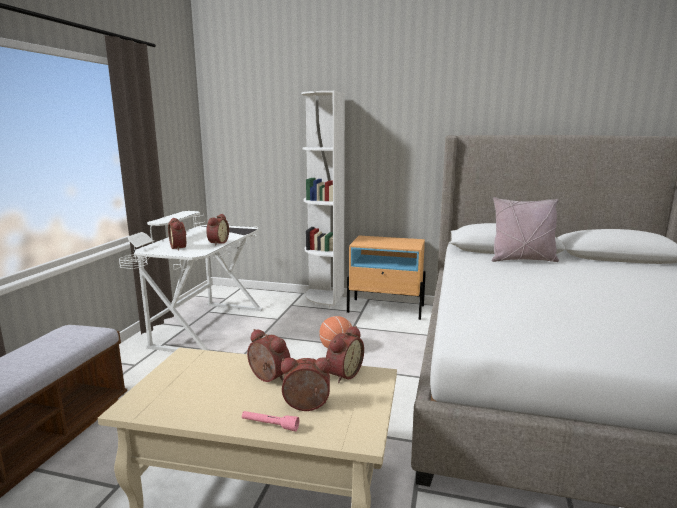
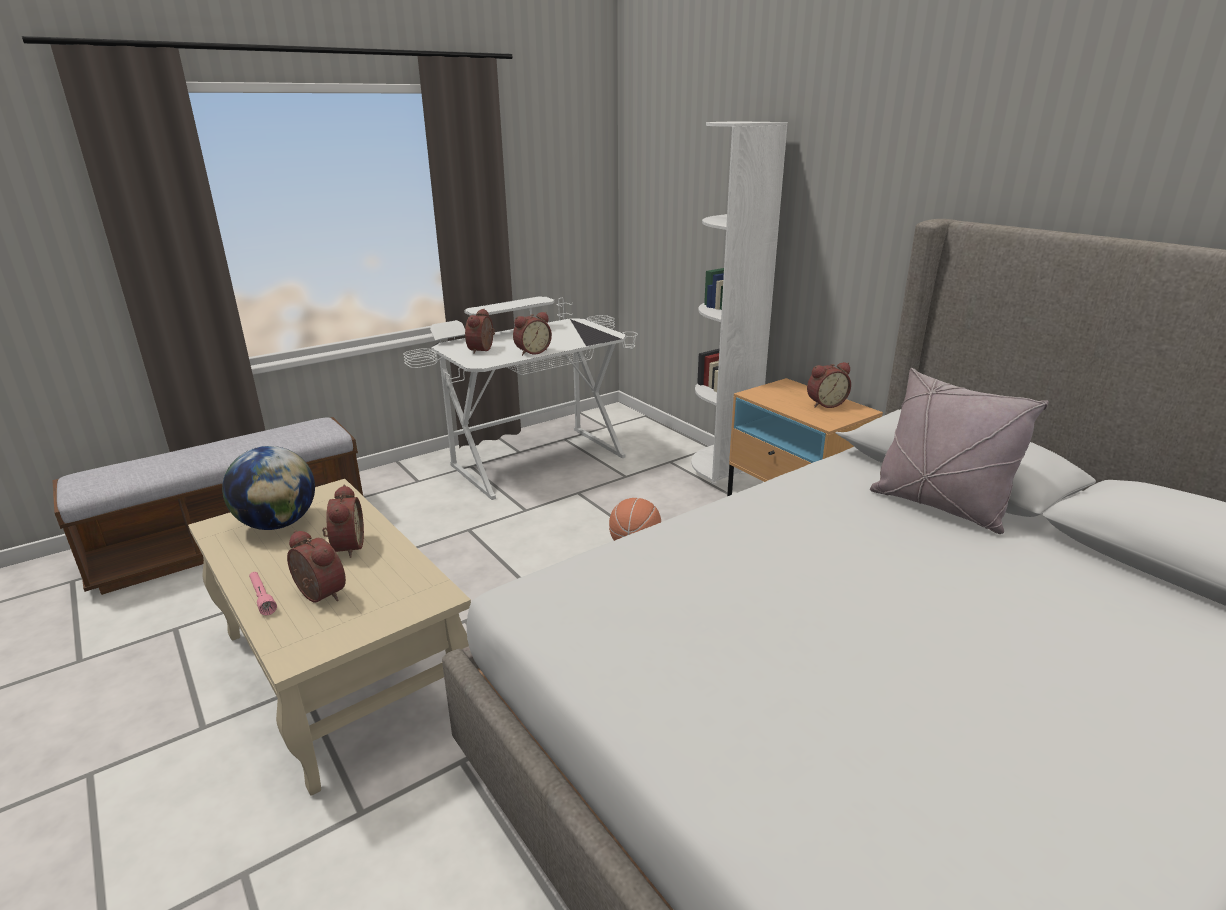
camera: 40 degrees right, 10 degrees up
alarm clock [326,326,364,383] -> alarm clock moved to [807,362,851,408]
none -> globe [222,446,315,530]

